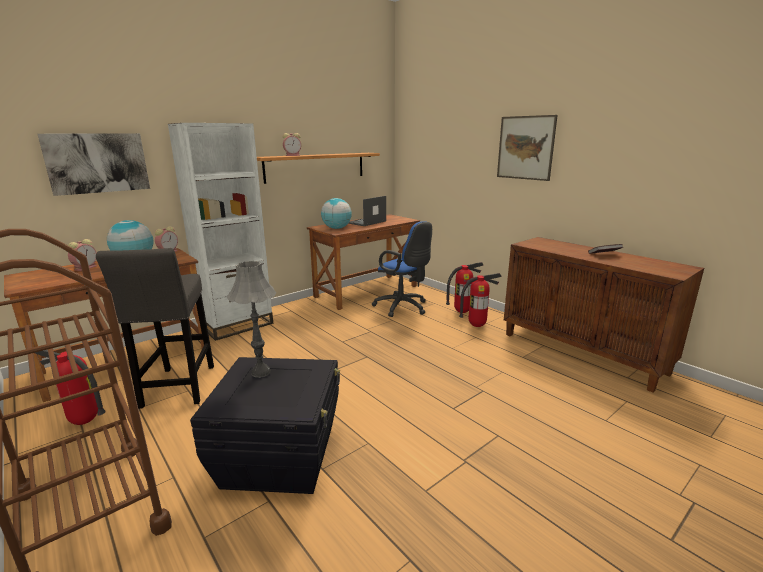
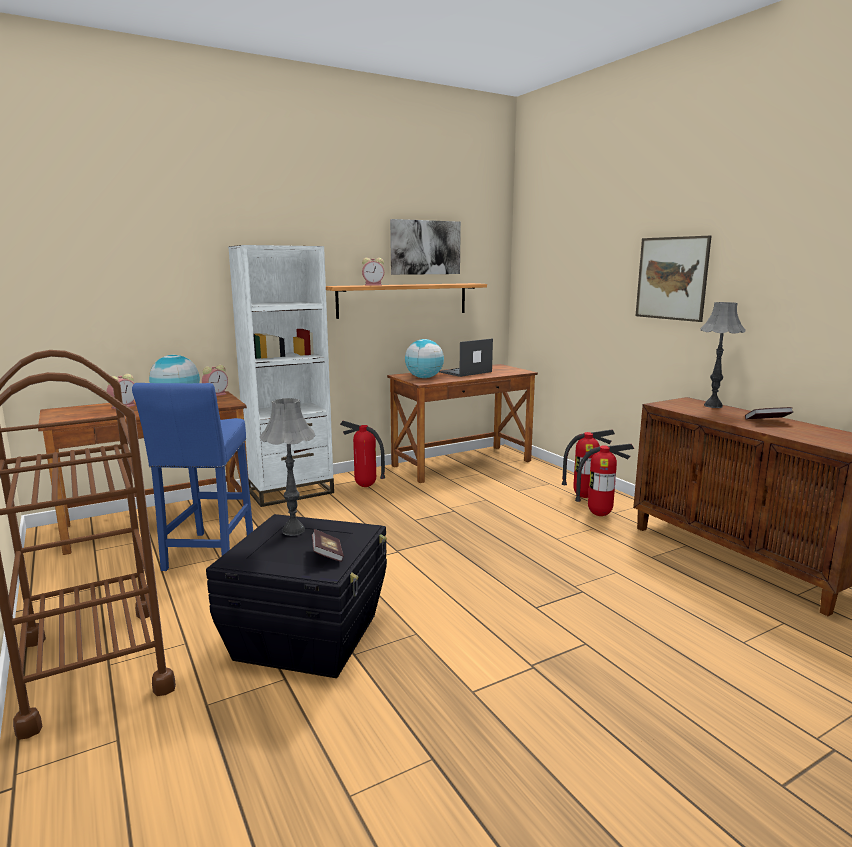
camera: 10 degrees right, 5 degrees down
fire extinguisher [35,350,106,425] -> fire extinguisher moved to [340,421,385,487]
picture [37,133,150,196] -> picture moved to [390,219,461,275]
grey stool [96,248,214,409] -> blue stool [132,383,253,571]
blue office chair [372,221,432,317] -> none
none -> book [312,529,344,562]
none -> grey table lamp [700,302,746,408]

